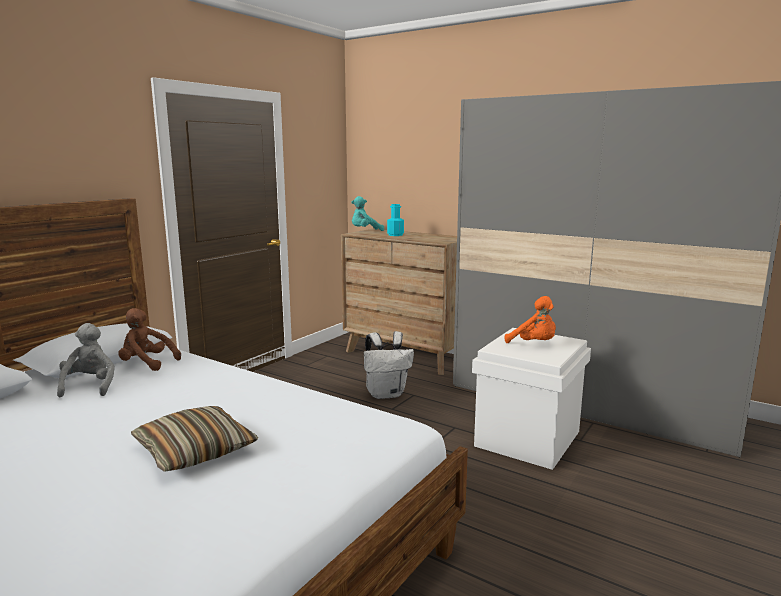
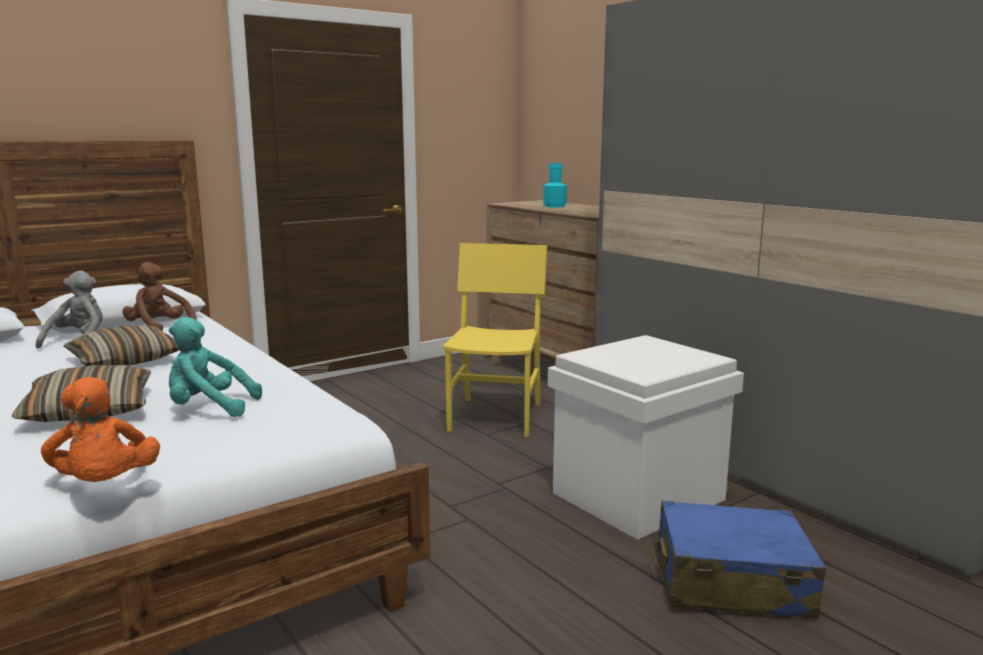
camera: 20 degrees right, 0 degrees up
turquoise plush toy [351,196,384,231] -> turquoise plush toy moved to [169,317,262,417]
white backpack [364,331,414,399] -> yellow chair [442,243,547,437]
orange plush toy [505,296,556,343] -> orange plush toy moved to [41,377,160,482]
none -> pillow [63,325,179,366]
none -> blue suitcase [651,501,826,619]

